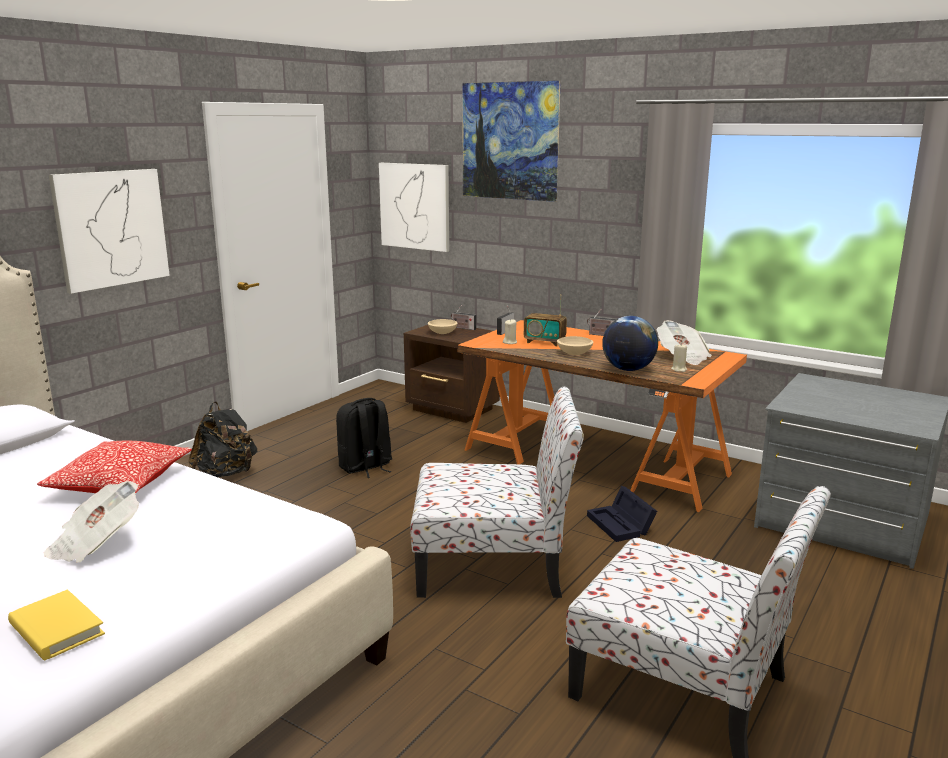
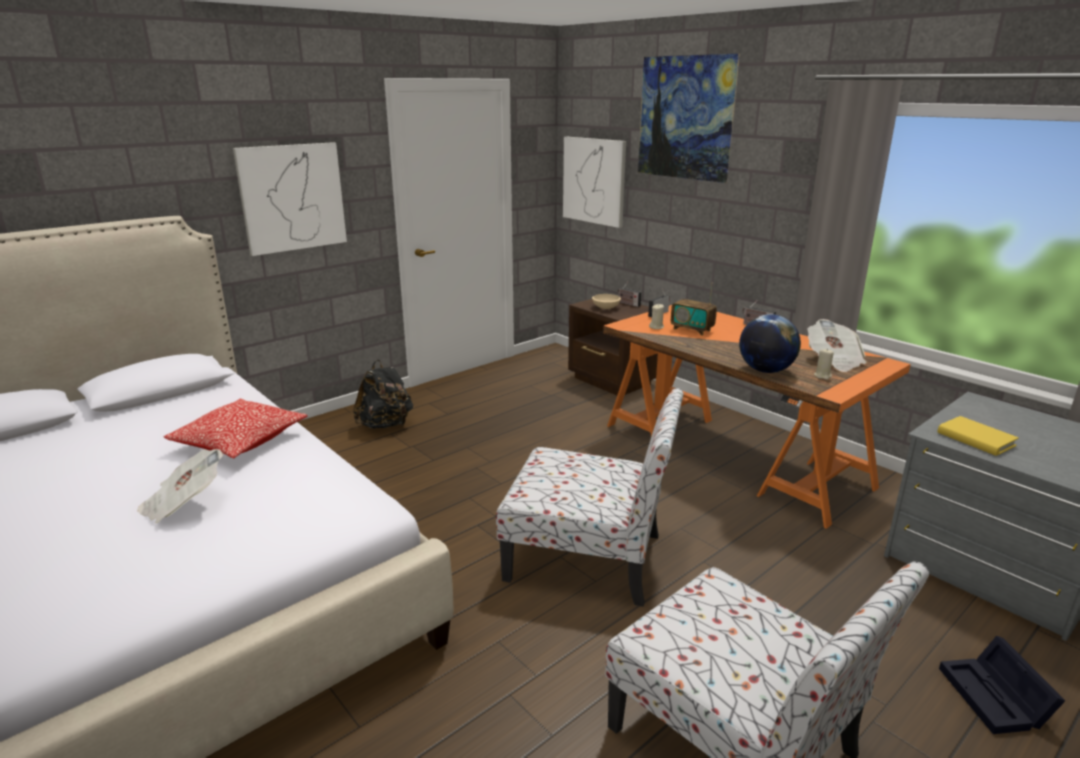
camera: 15 degrees right, 5 degrees up
yellow book [8,590,105,660] -> yellow book moved to [937,416,1019,456]
black backpack [336,398,392,478] -> none
beige bowl [557,336,593,355] -> none
black storage box [587,486,657,542] -> black storage box moved to [939,636,1065,734]

